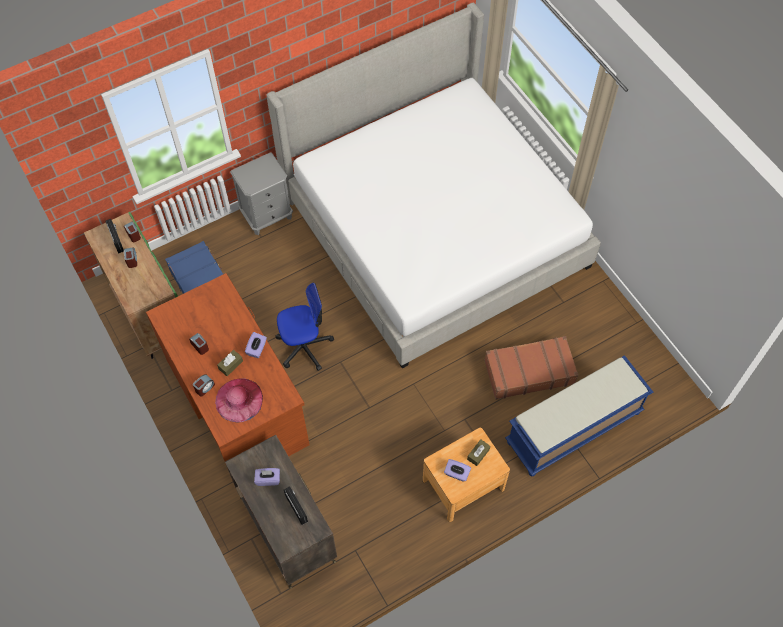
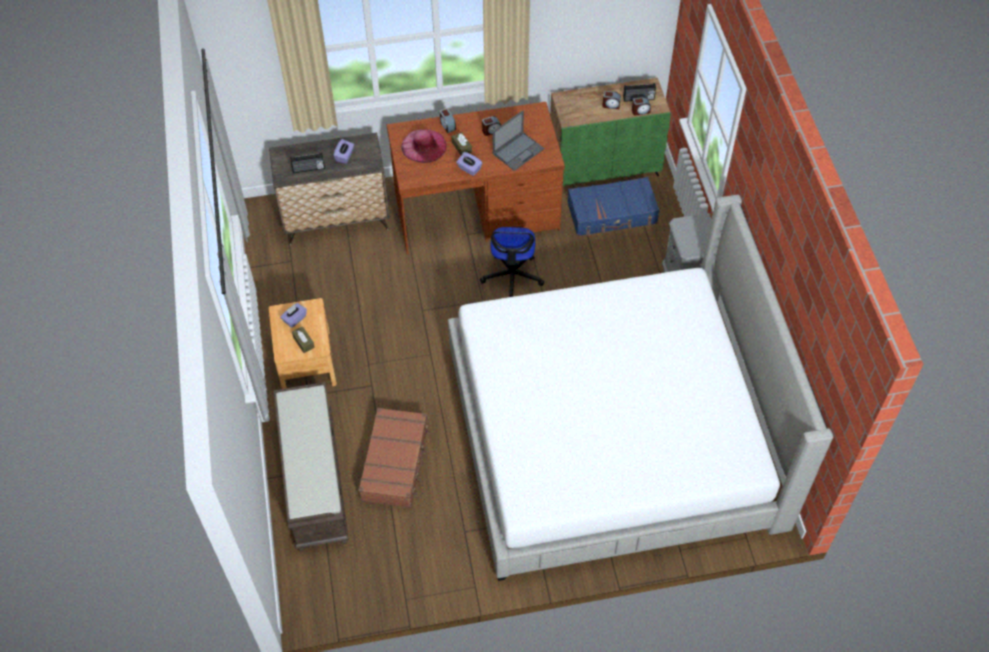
camera: 110 degrees right, 5 degrees down
blue bench [505,355,653,476] -> brown bench [274,382,349,551]
none -> laptop [492,110,544,171]

